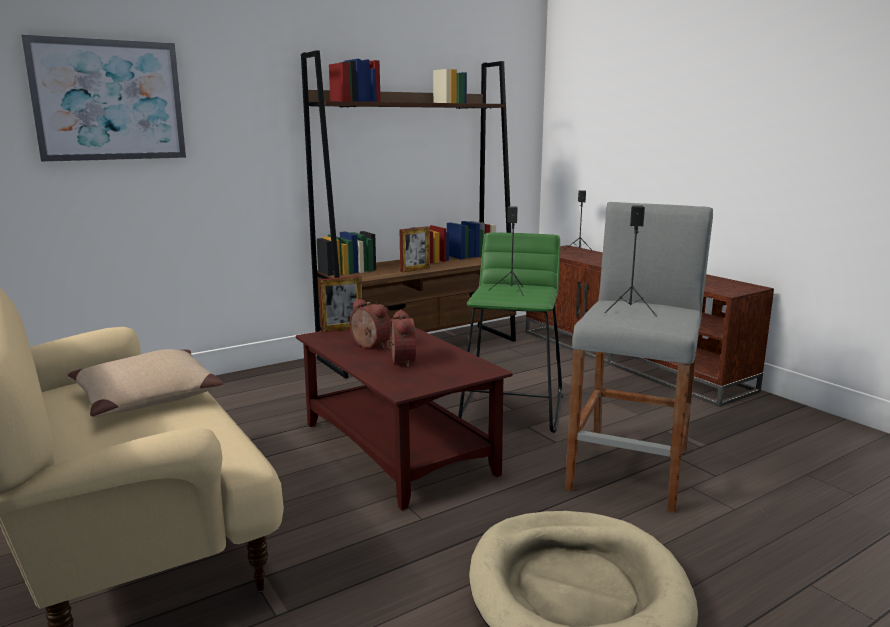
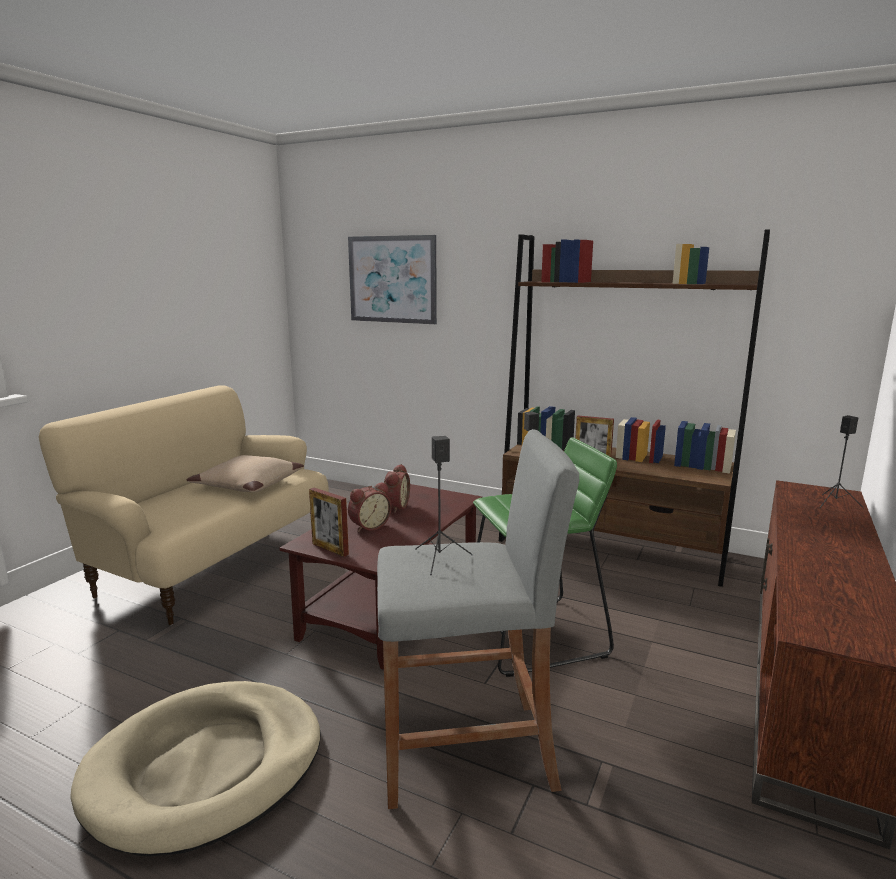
camera: 60 degrees right, 0 degrees up
picture frame [319,276,362,332] -> picture frame moved to [309,488,349,557]

